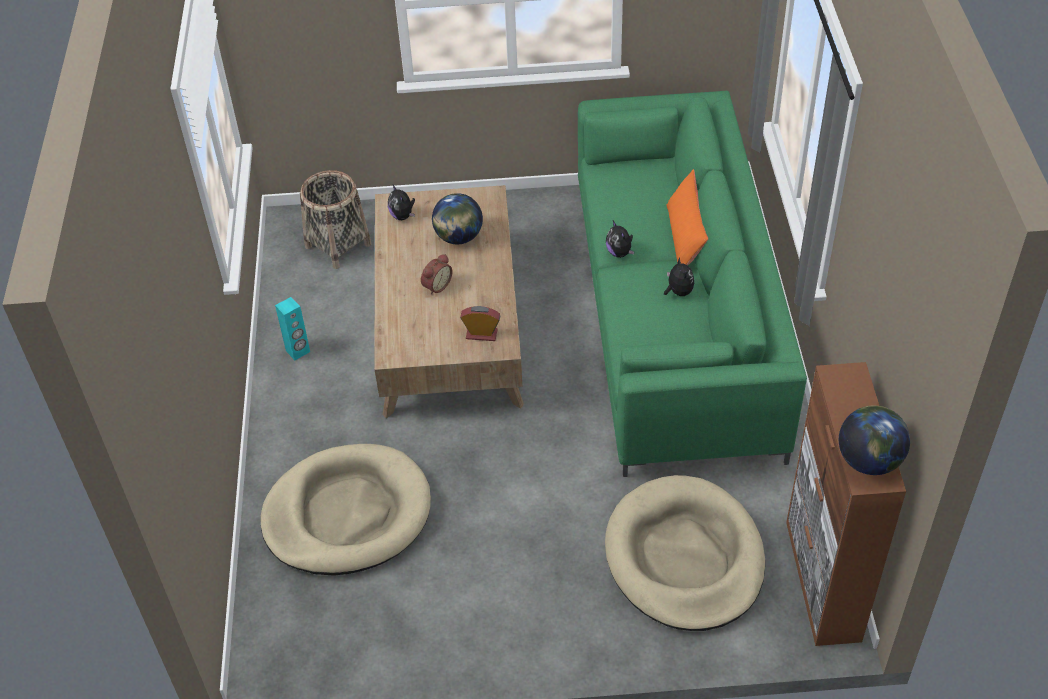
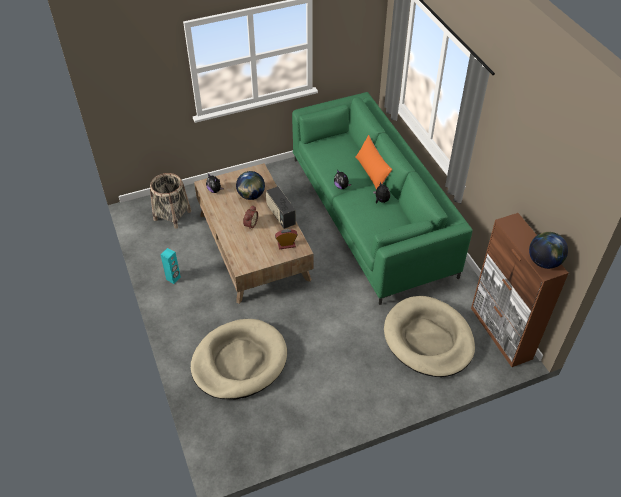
camera: 20 degrees left, 0 degrees up
none -> radio [266,186,296,229]

